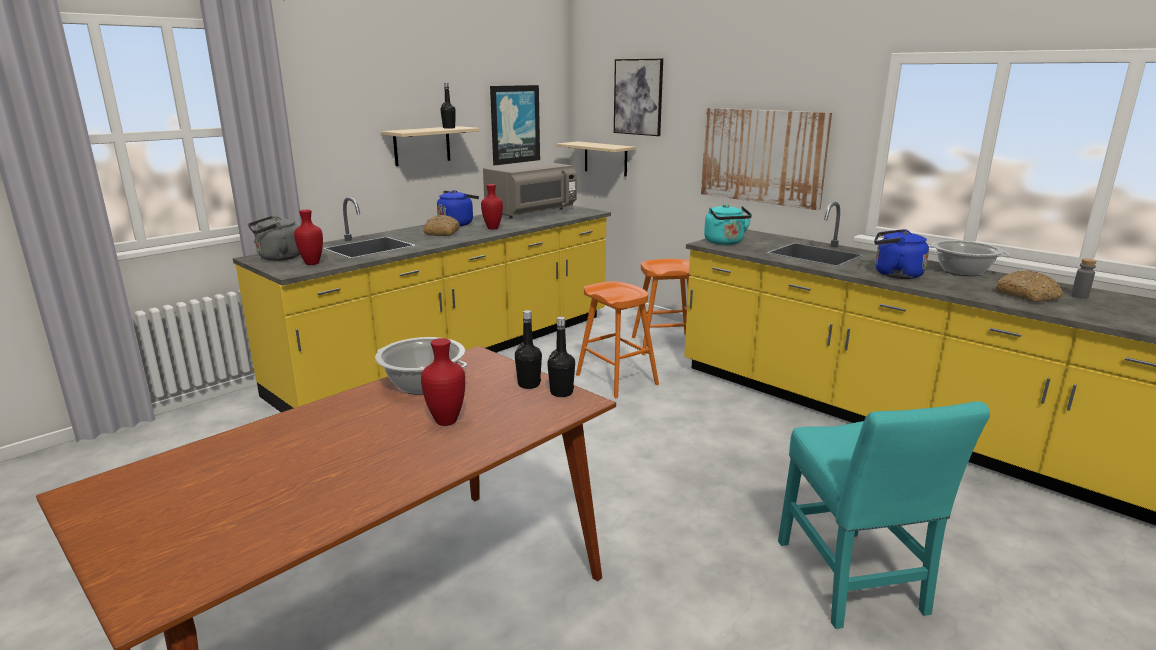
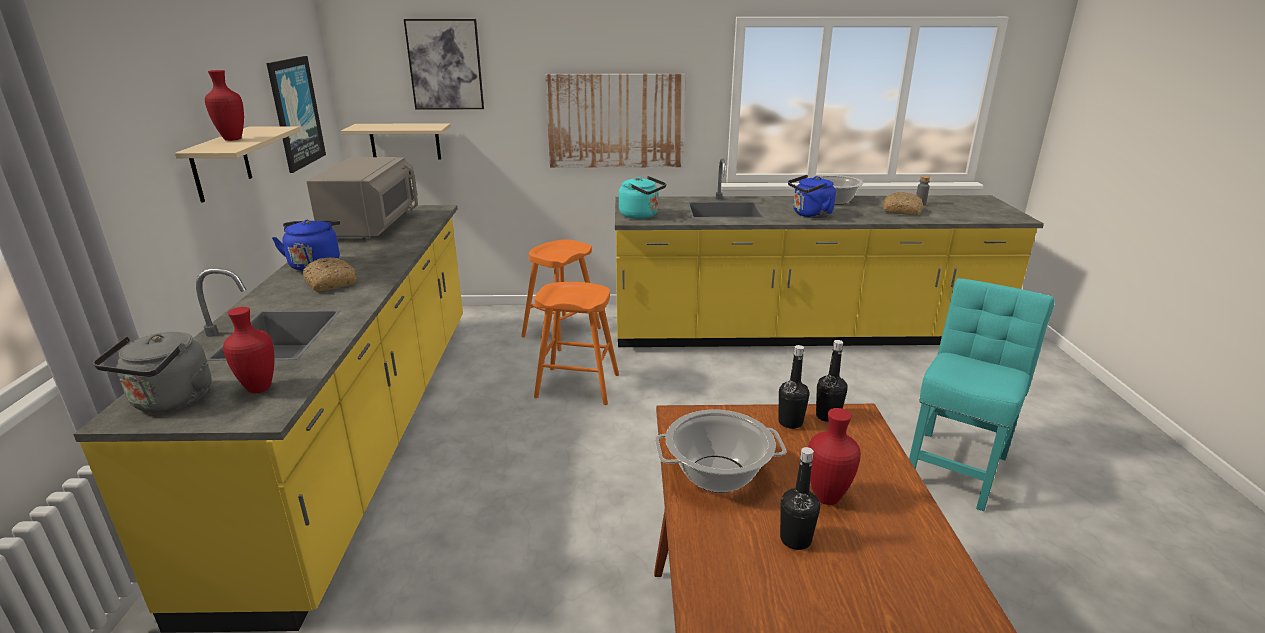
camera: 45 degrees left, 5 degrees up
black bottle [440,83,456,129] -> black bottle moved to [780,447,820,550]
red vase [481,184,503,230] -> red vase moved to [205,70,244,141]
turquoise chair [778,401,990,629] -> turquoise chair turned 90 degrees counterclockwise [909,278,1055,511]

